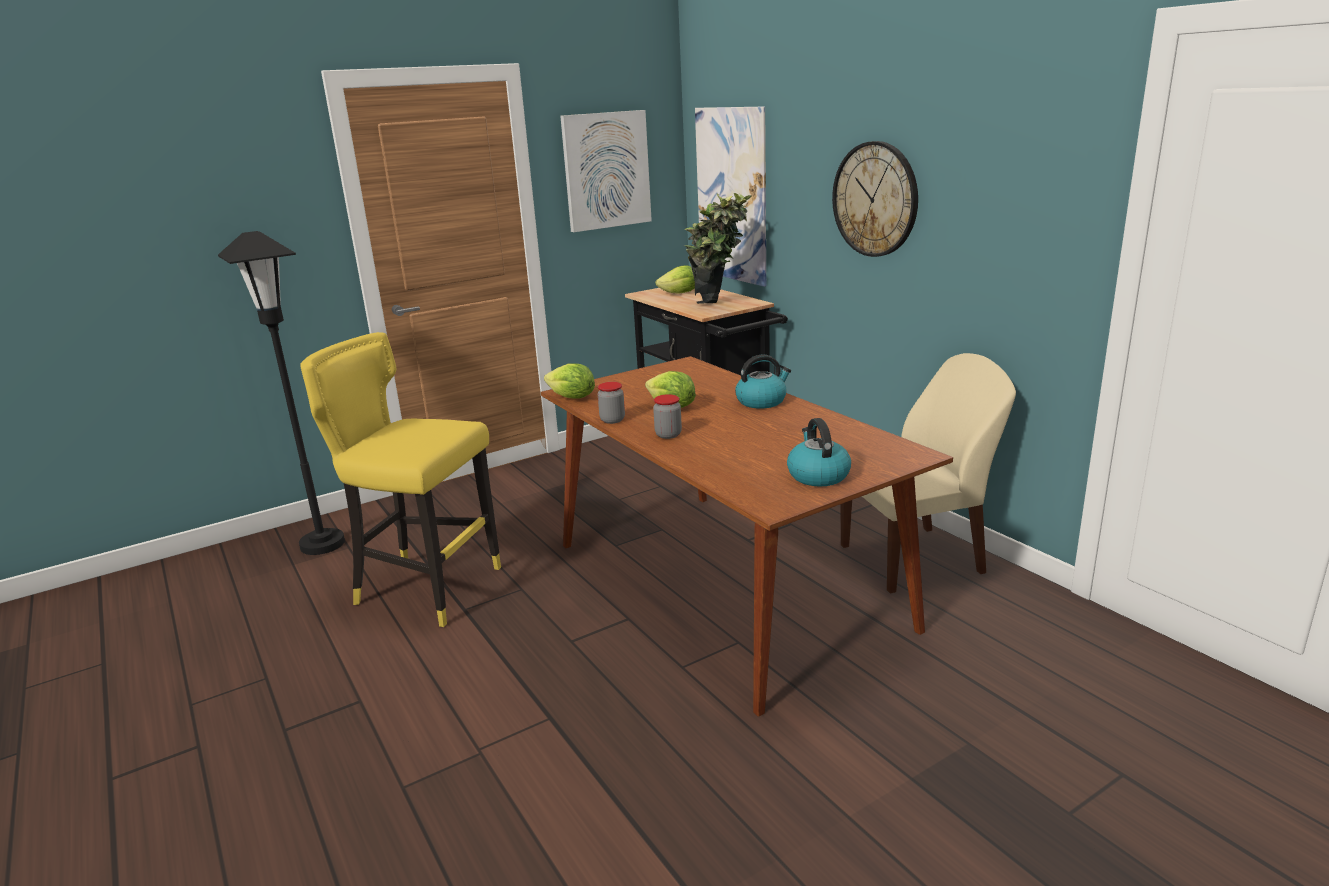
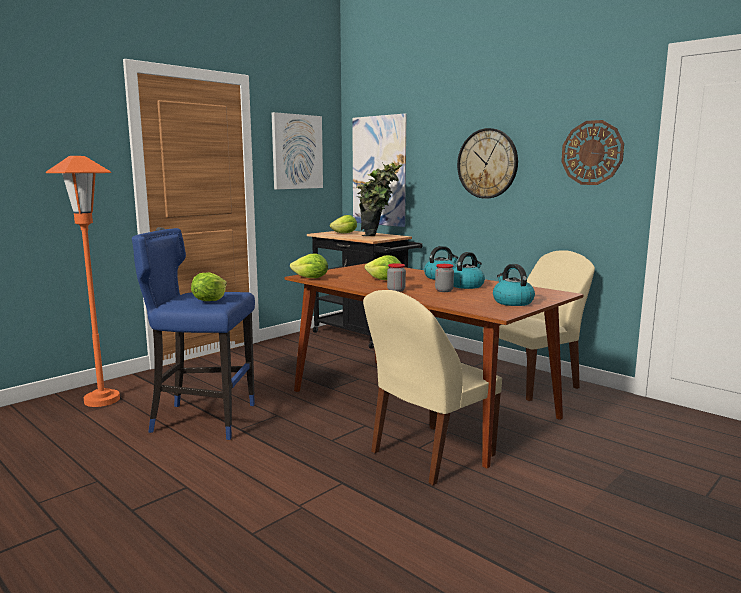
camera: 15 degrees left, 10 degrees down
black floor lamp [218,231,345,555] -> orange floor lamp [46,156,120,407]
yellow stool [300,332,501,627] -> blue stool [132,228,255,440]
jar [598,382,625,424] -> jar moved to [435,264,454,292]
none -> lettuce [191,272,227,301]
none -> beige chair [363,290,502,485]
none -> kettle [453,252,485,289]
none -> wall clock [561,120,624,185]

